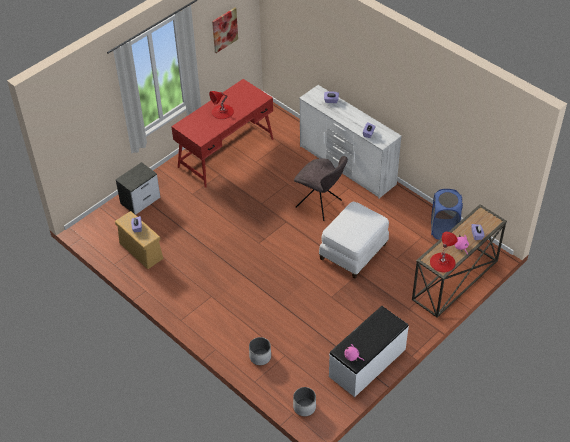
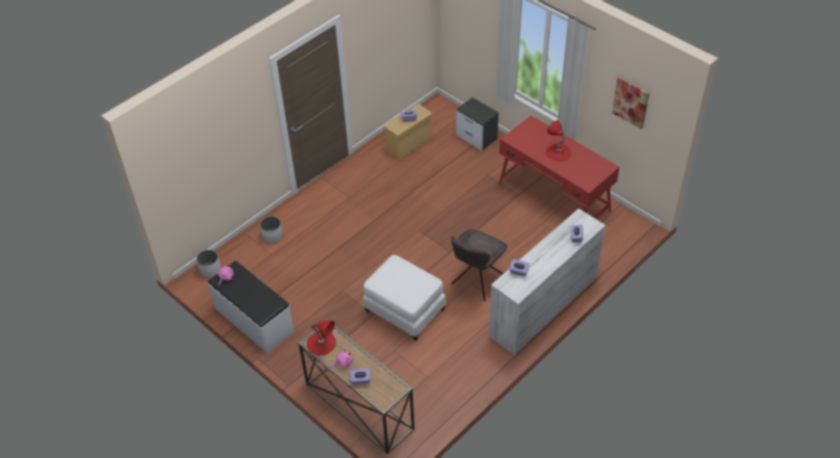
camera: 90 degrees right, 0 degrees up
blue laundry basket [431,189,463,240] -> none

